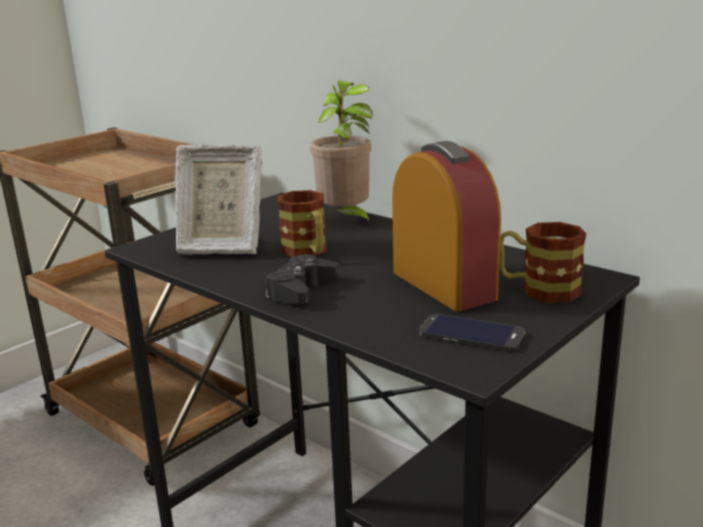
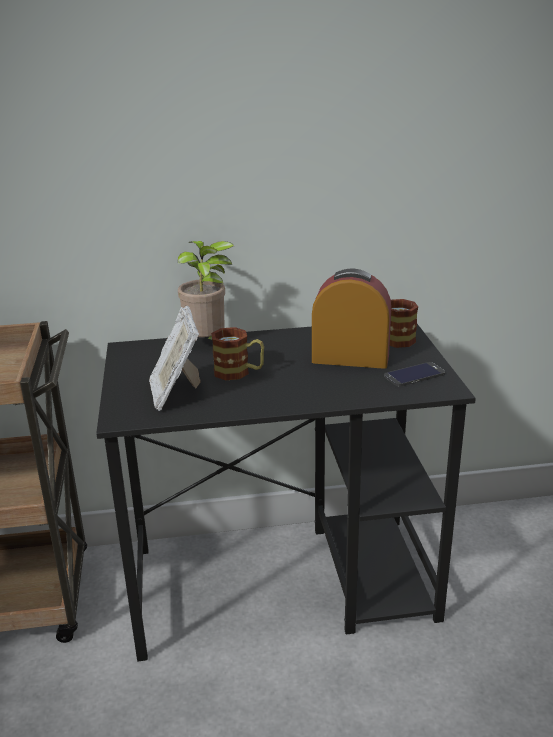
camera: 50 degrees left, 5 degrees up
picture frame [175,144,262,255] -> picture frame turned 120 degrees clockwise [149,306,201,411]
black game controller [266,254,339,304] -> none

